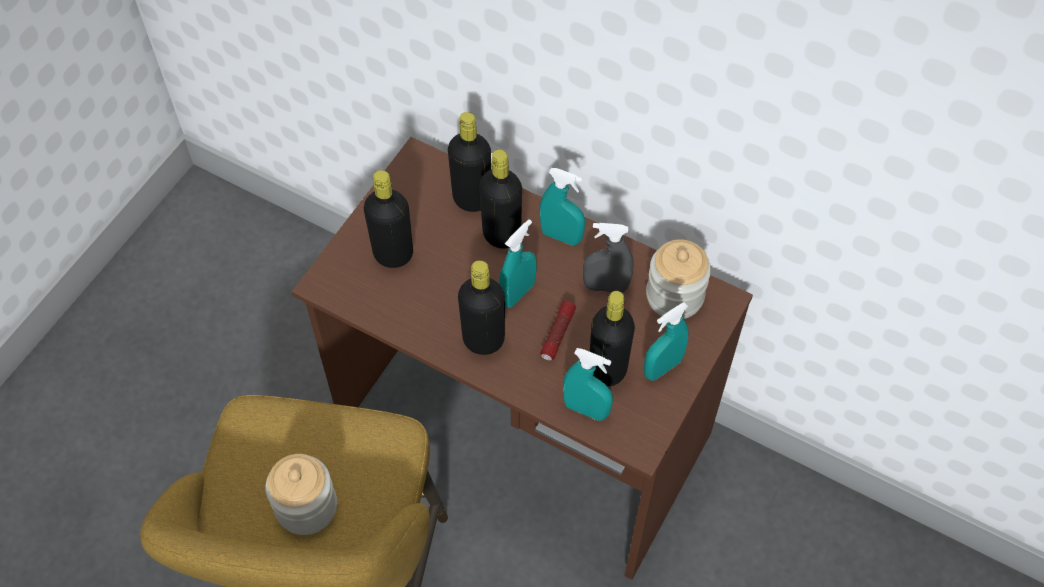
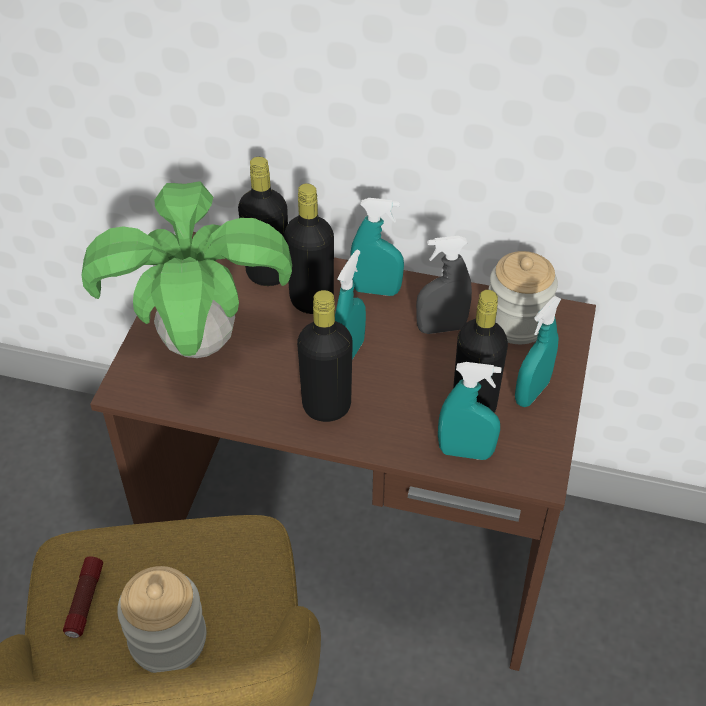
camera: 15 degrees left, 10 degrees down
black bottle [364,170,413,268] -> potted plant [81,181,292,358]
flashlight [540,301,576,361] -> flashlight moved to [63,556,103,638]

